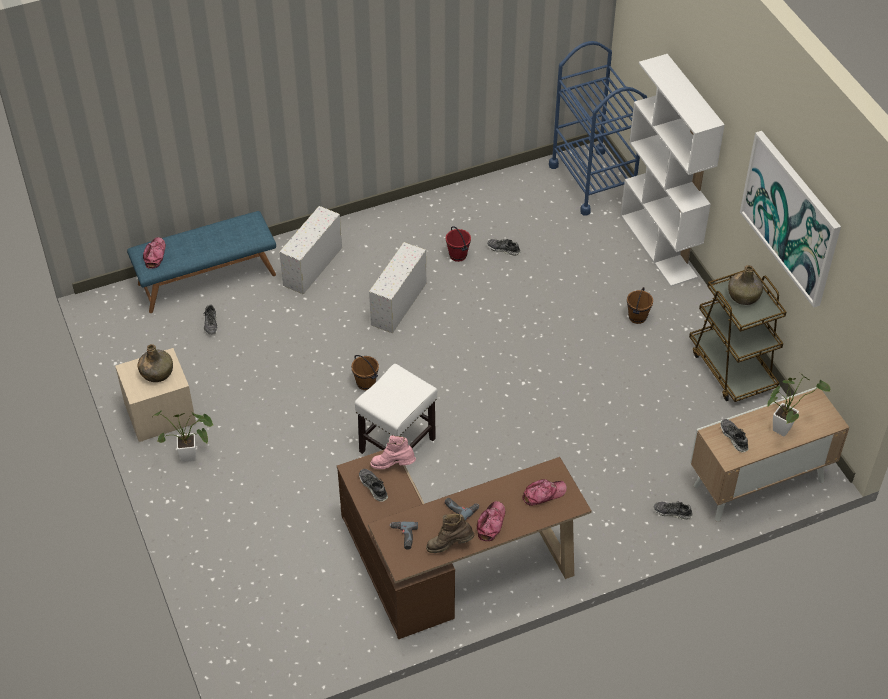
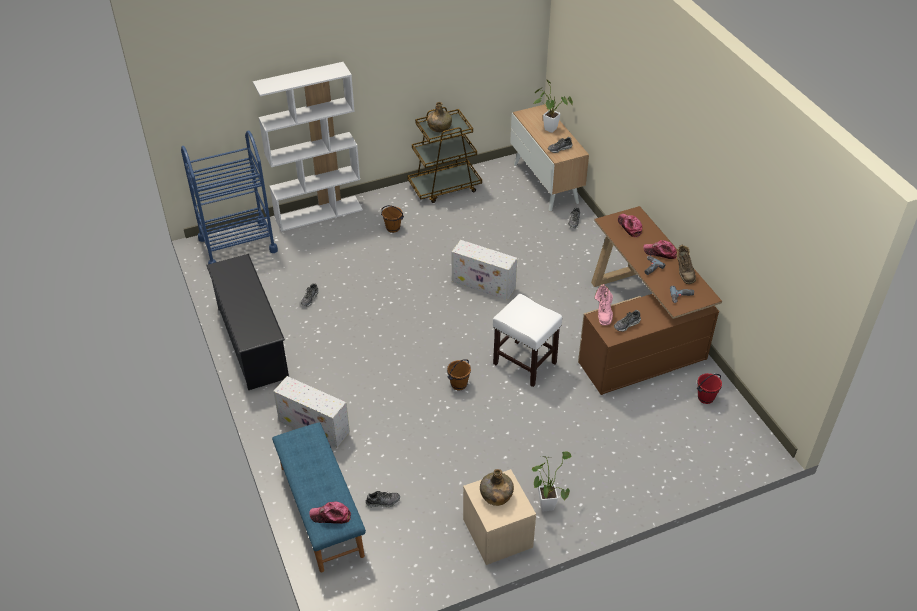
camera: 90 degrees left, 5 degrees down
white storage box [369,242,426,333] -> white storage box moved to [452,240,517,300]
red bucket [446,226,471,262] -> red bucket moved to [697,373,722,404]
picture [740,131,841,307] -> none
none -> black shoe rack [206,254,289,390]

